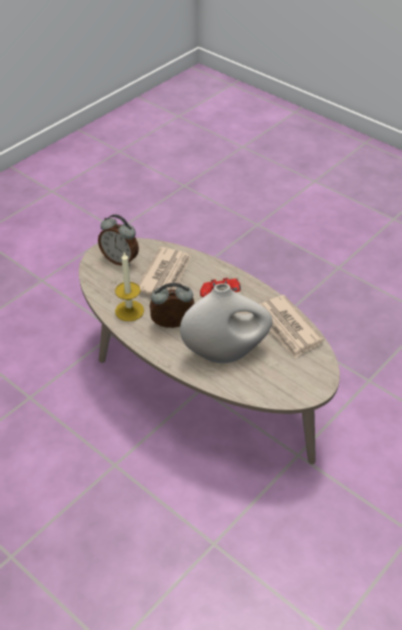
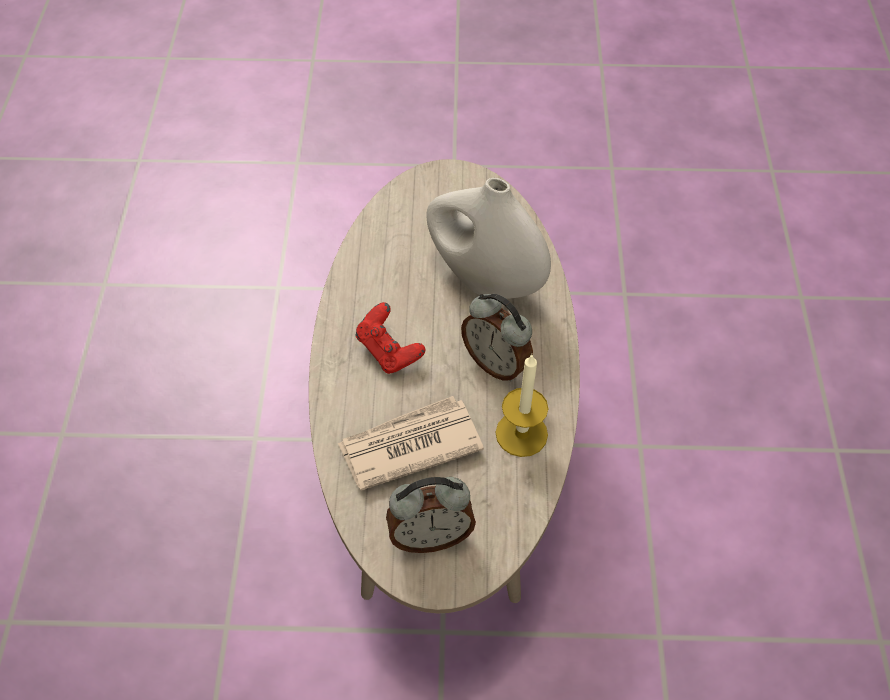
camera: 130 degrees left, 10 degrees up
alarm clock [98,214,139,266] -> alarm clock turned 90 degrees clockwise [386,477,476,553]
newspaper [260,295,324,358] -> none

